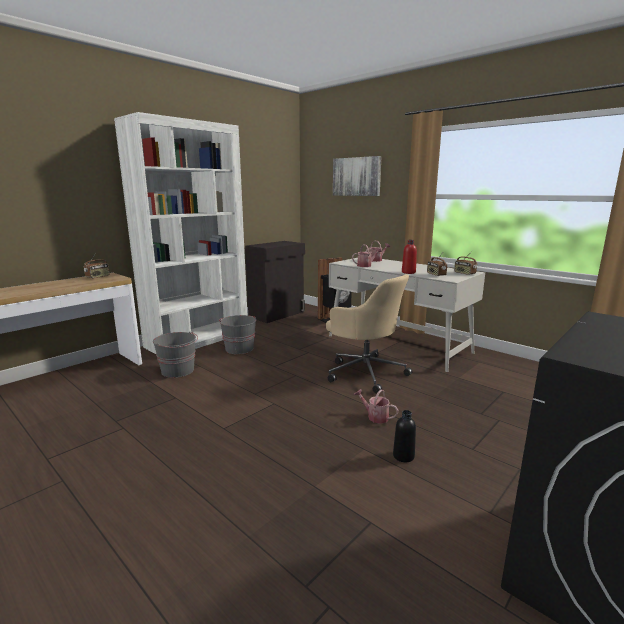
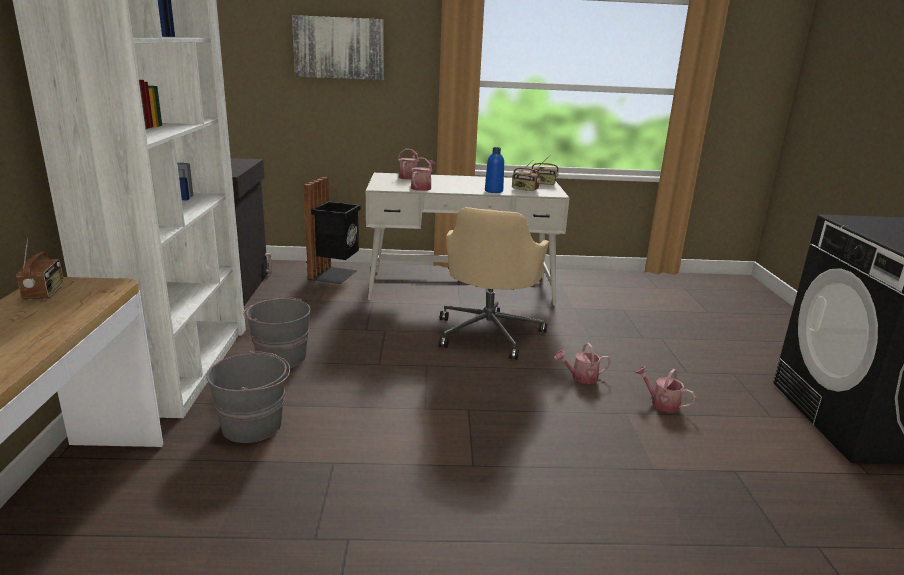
camera: 45 degrees left, 5 degrees up
beige office chair [326,274,412,393] -> beige office chair turned 105 degrees clockwise [439,207,550,360]
black bottle [393,410,416,462] -> watering can [635,366,696,413]
red bottle [402,240,417,274] -> blue bottle [485,147,504,193]

